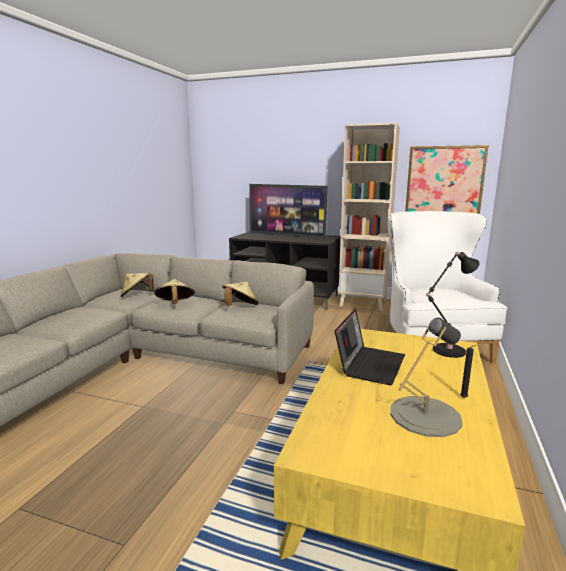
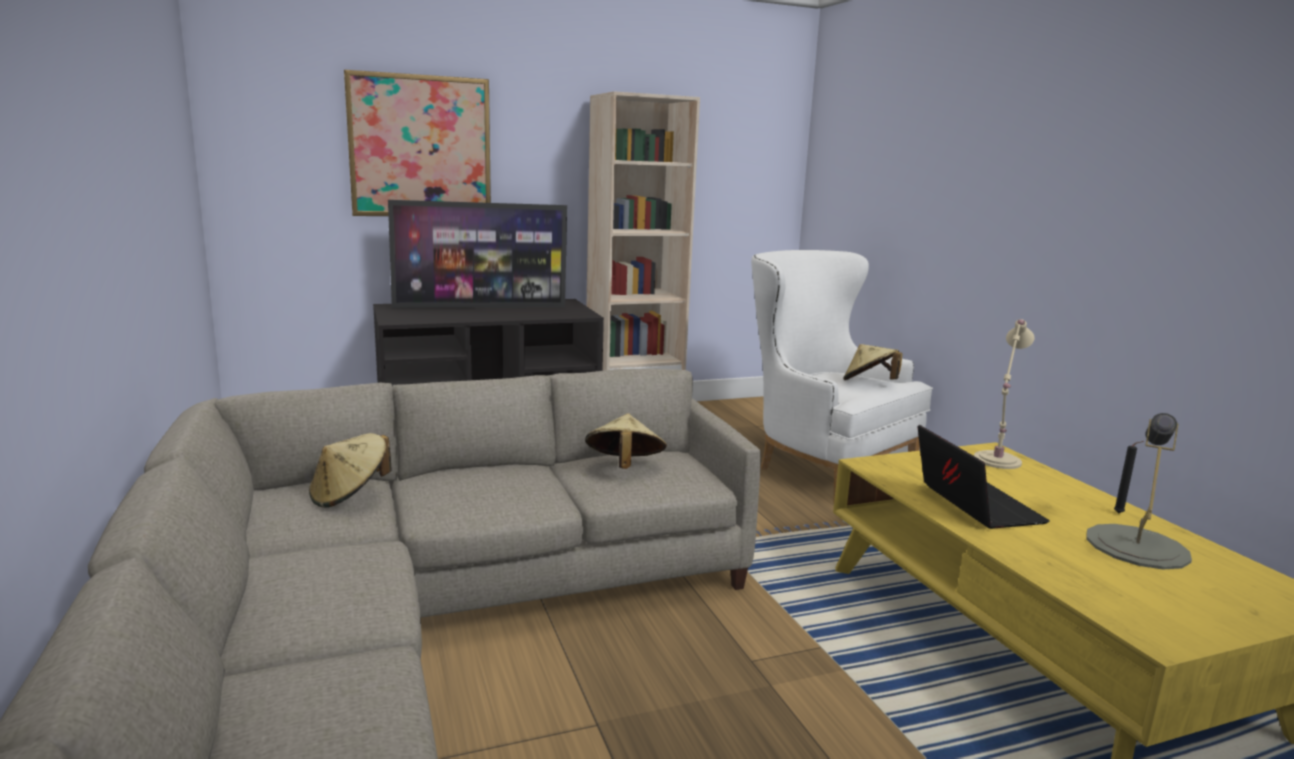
camera: 40 degrees left, 0 degrees up
beige hat [154,279,195,304] -> beige hat moved to [843,344,902,380]
picture [405,145,488,214] -> picture moved to [344,69,491,216]
black table lamp [426,252,479,358] -> beige table lamp [974,319,1035,469]

